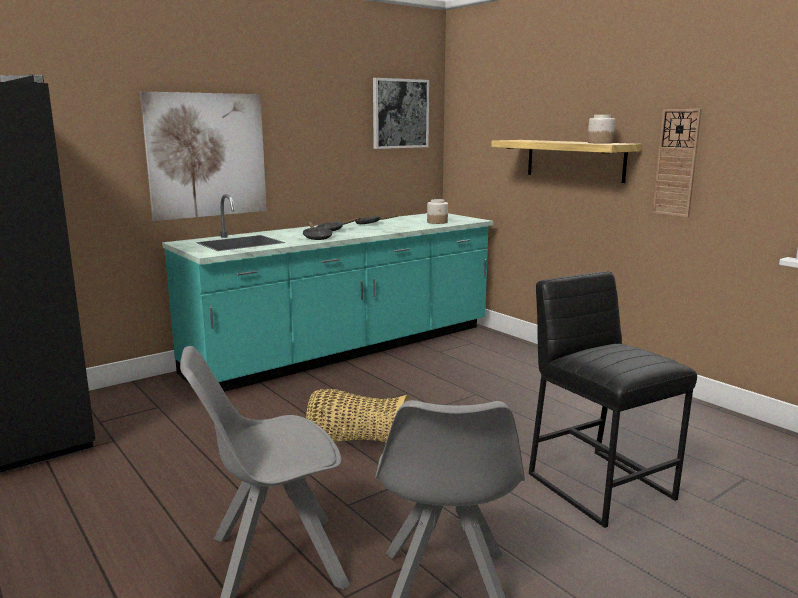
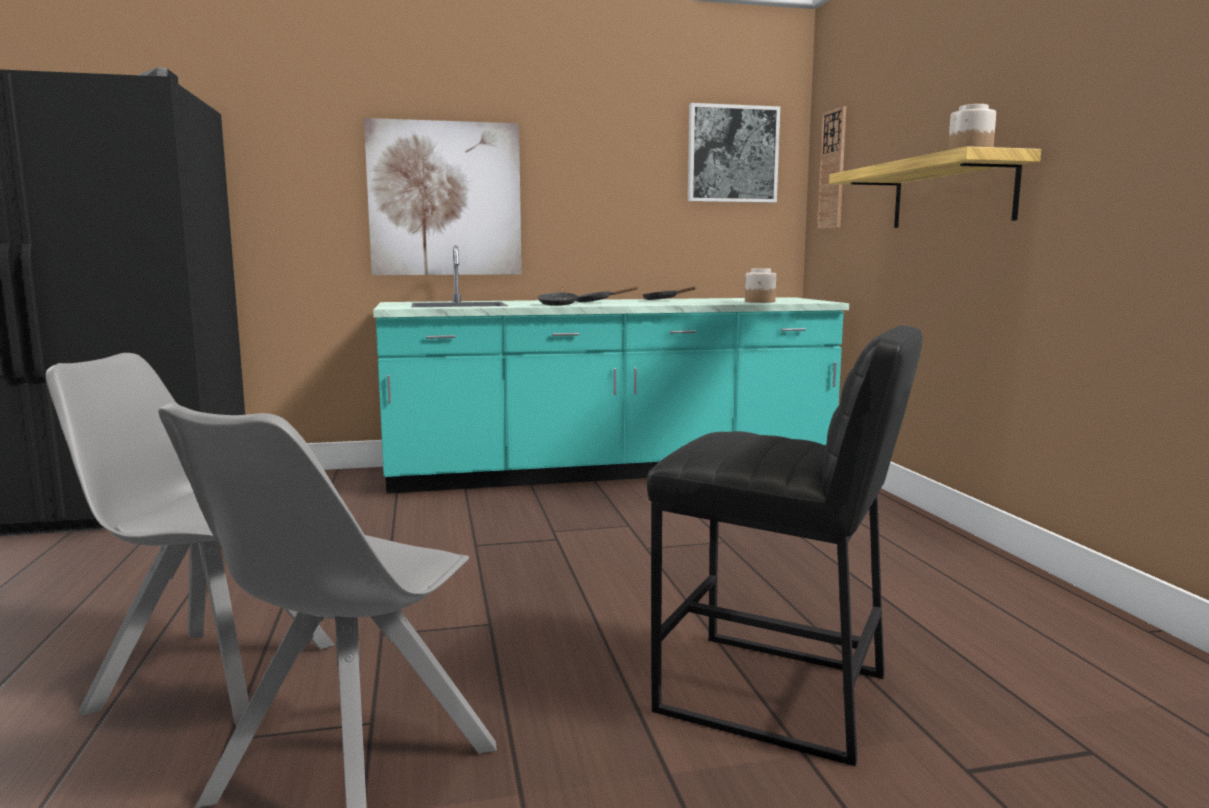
camera: 25 degrees right, 5 degrees down
basket [306,389,410,443] -> none
black chair [529,271,697,528] -> black chair turned 120 degrees clockwise [647,325,923,766]
wall clock [653,109,702,217] -> wall clock moved to [817,106,846,229]

